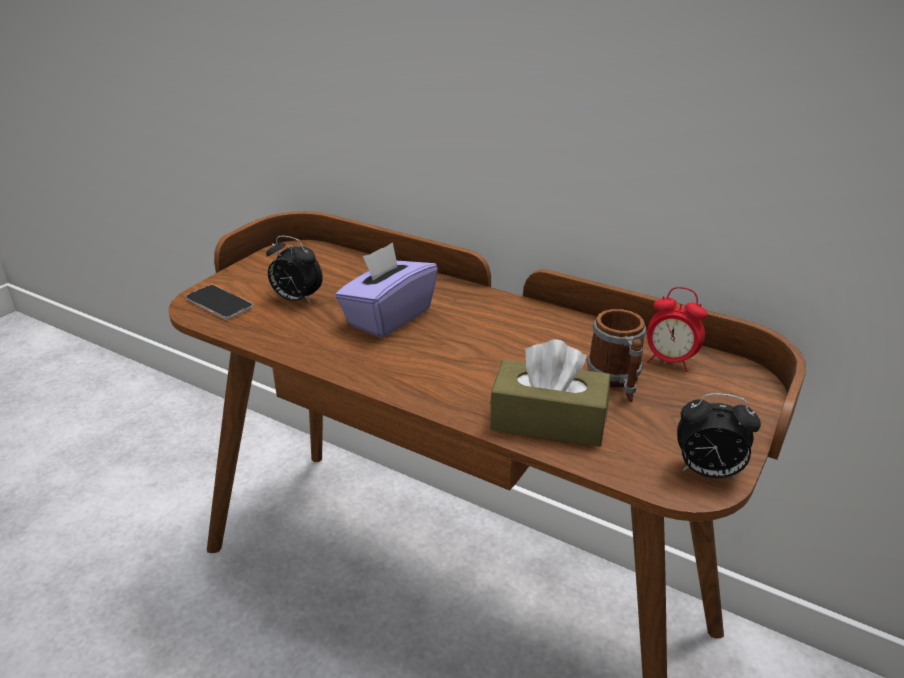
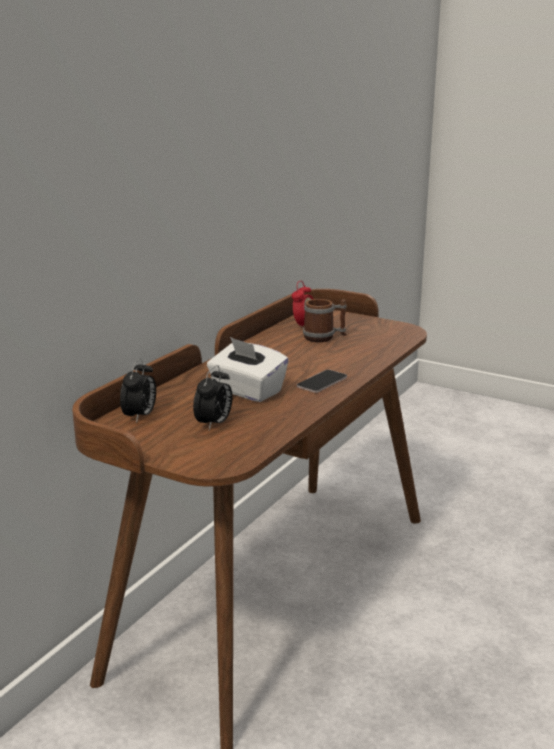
camera: 90 degrees left, 10 degrees down
phone [186,285,253,319] -> phone moved to [297,370,347,393]
purple tissue box [335,242,438,338] -> white tissue box [207,337,289,402]
brown tissue box [490,339,610,447] -> none
alarm clock [677,393,761,479] -> alarm clock moved to [120,358,156,423]

